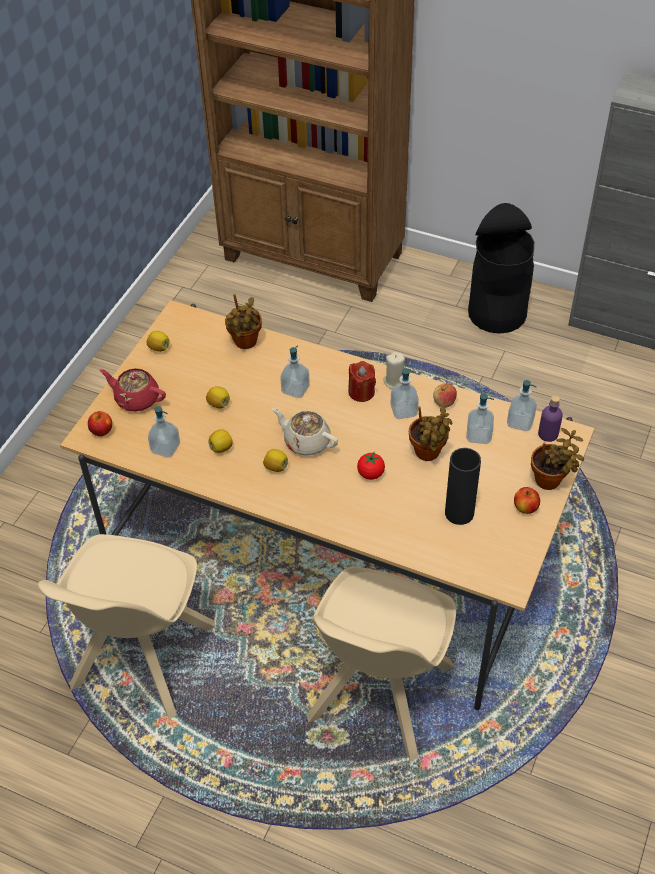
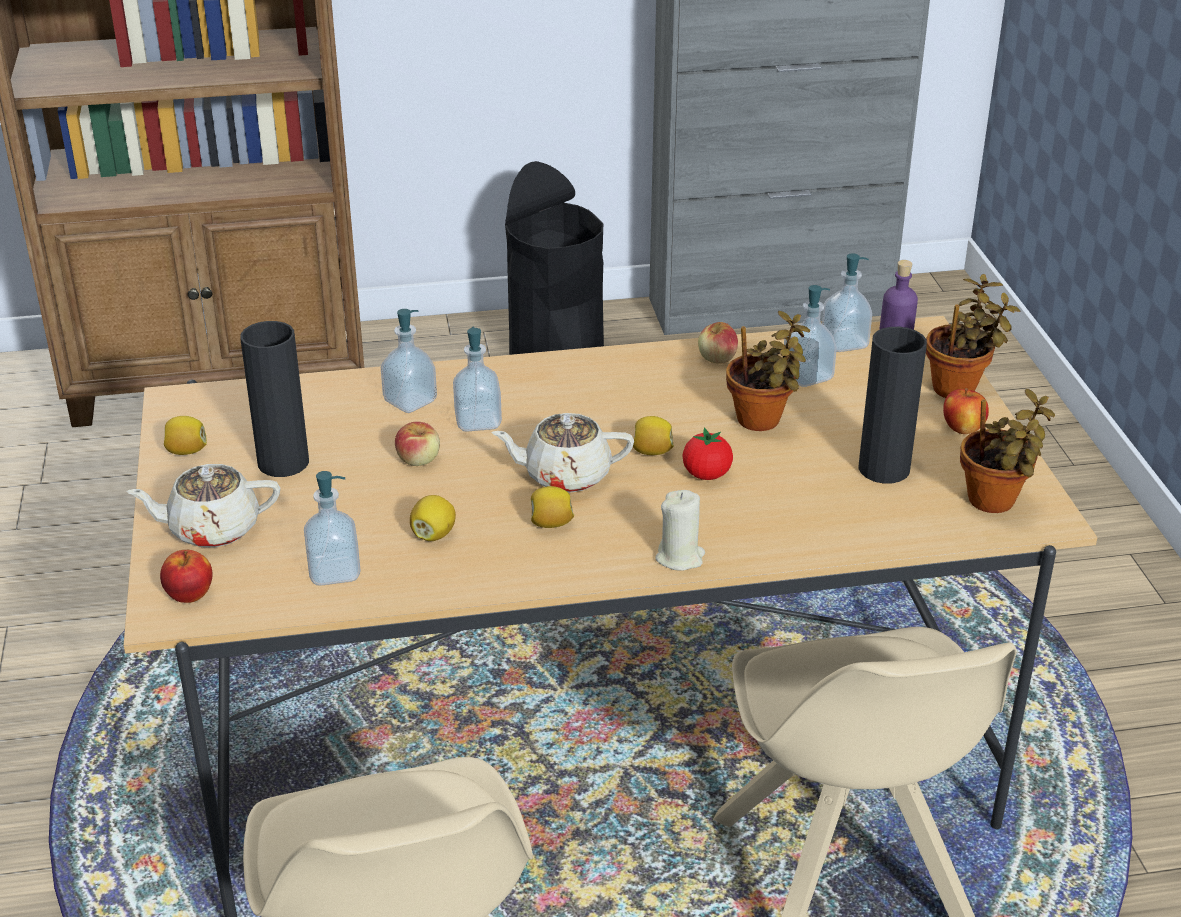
camera: 35 degrees left, 15 degrees down
red teapot [100,368,166,412] -> beige teapot [126,464,280,547]
lemon [206,386,230,409] -> lemon moved to [633,416,674,455]
potted plant [225,294,262,349] -> potted plant moved to [960,389,1055,513]
red candle [348,361,376,402] -> none
beige candle [383,352,405,389] -> beige candle moved to [655,490,705,571]
soap dispenser [391,369,419,419] -> soap dispenser moved to [381,309,437,413]
none -> black vase [240,321,309,477]
none -> apple [395,422,440,466]

